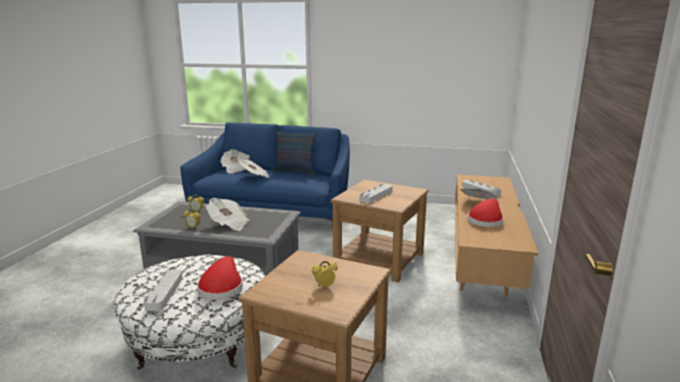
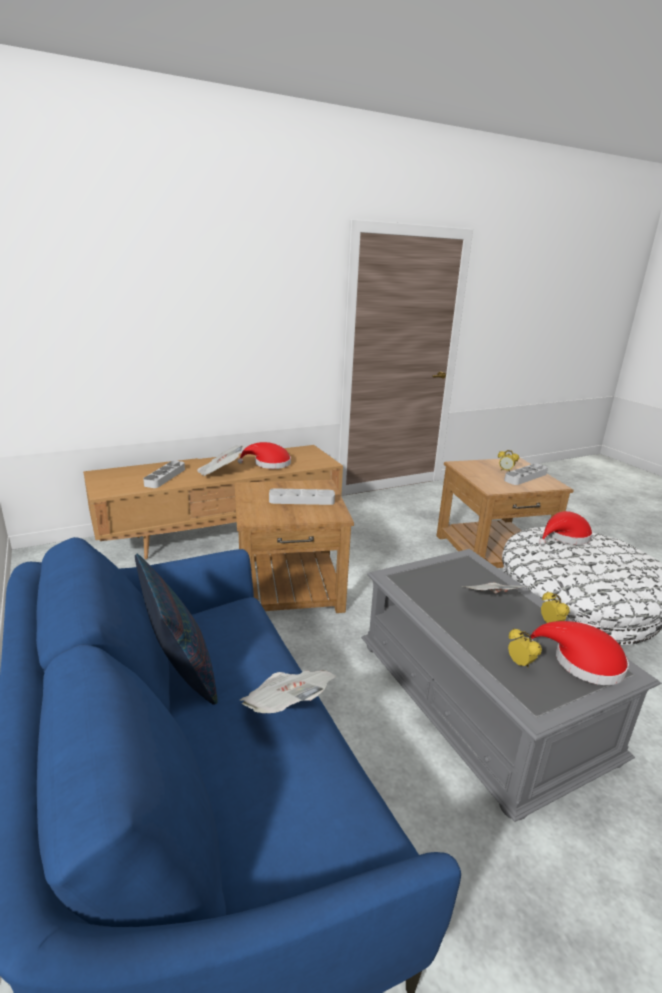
camera: 130 degrees left, 5 degrees up
grey tray [144,270,183,311] -> grey tray moved to [504,463,548,485]
newspaper [220,149,250,173] -> none
none -> red hat [527,621,629,685]

